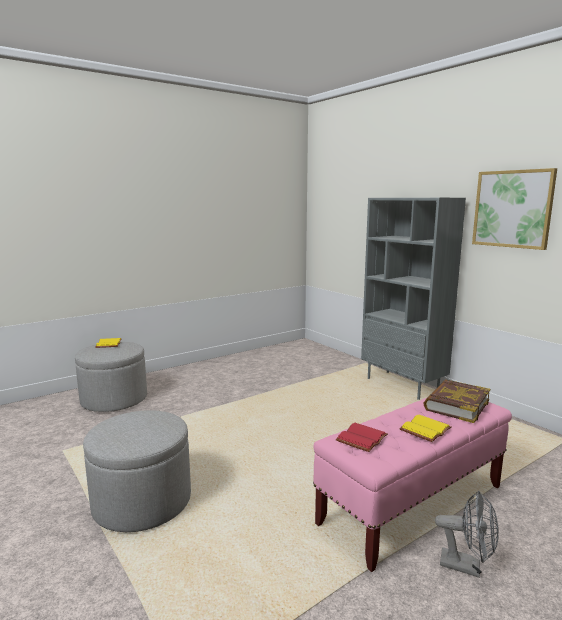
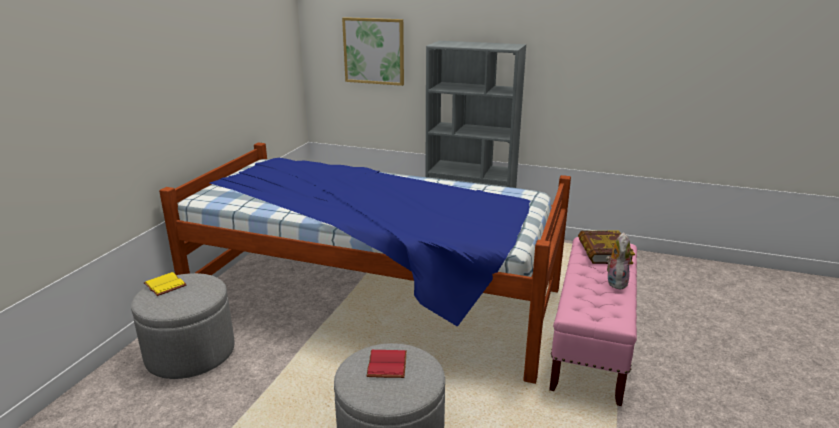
camera: 35 degrees left, 10 degrees up
red book [335,423,388,452] -> red book moved to [367,350,407,378]
yellow book [400,415,452,442] -> plush toy [606,232,630,289]
grey fan [435,491,499,577] -> none
picture [472,168,557,250] -> picture moved to [342,17,404,86]
none -> bed [159,143,571,384]

